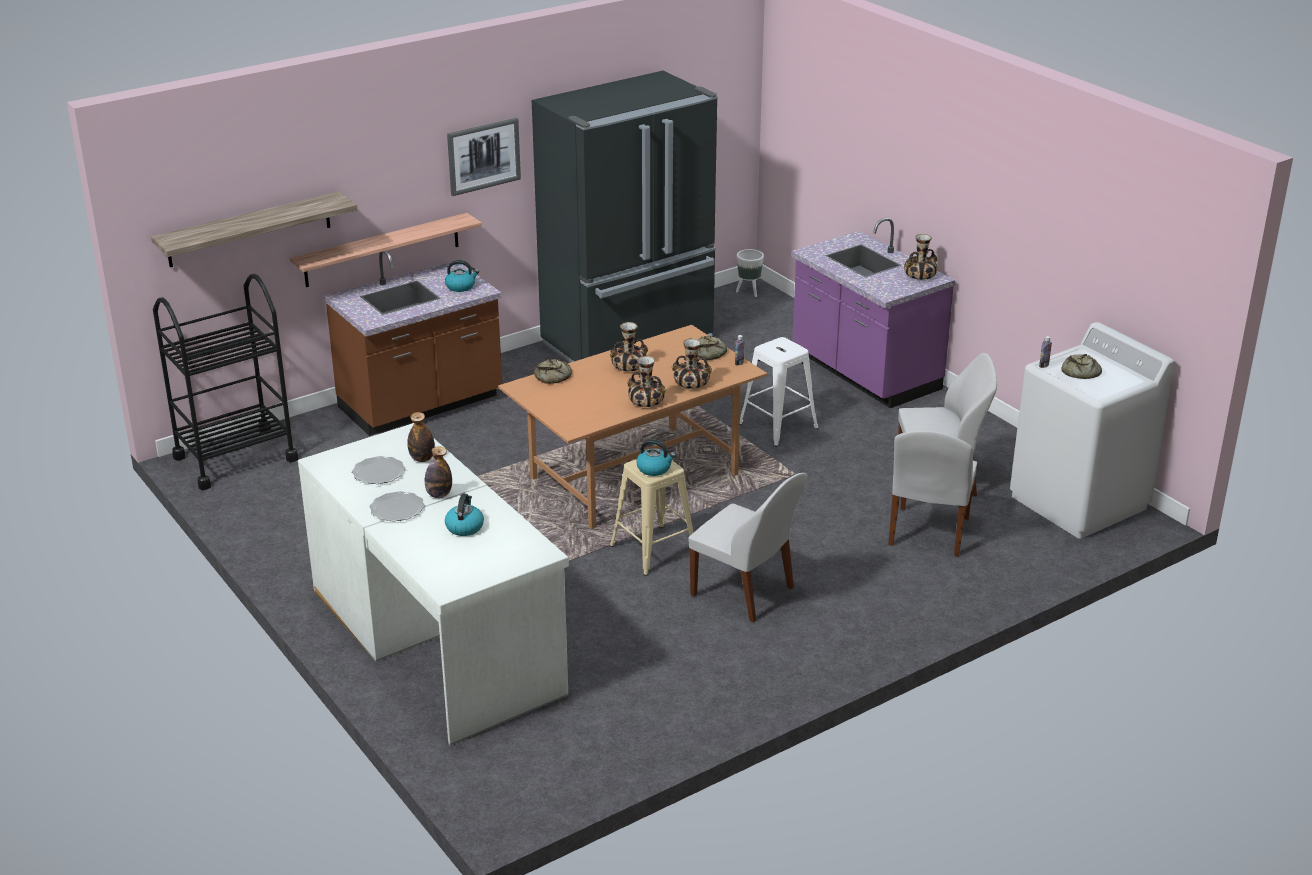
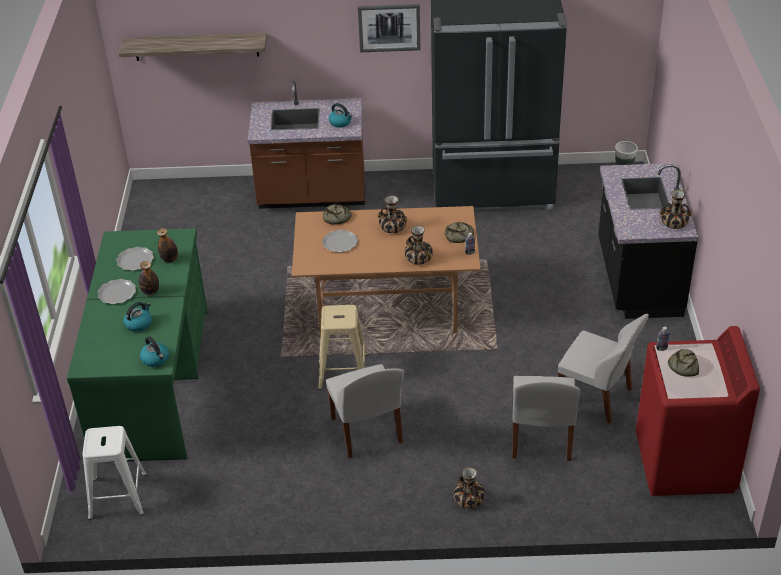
camera: 35 degrees right, 10 degrees up
black cart [153,274,298,490] -> none
shelf [290,213,482,287] -> none
white desk [298,423,569,746] -> green desk [67,228,208,462]
vase [627,356,666,407] -> vase moved to [454,467,485,509]
kettle [636,439,676,476] -> kettle moved to [140,336,169,367]
white stool [740,337,819,447] -> white stool moved to [83,426,147,520]
purple counter [791,218,955,408] -> black counter [598,163,698,319]
white chair [888,431,977,556] -> white chair turned 45 degrees counterclockwise [513,376,580,461]
white washing machine [1010,322,1175,539] -> red washing machine [636,326,760,496]
none -> plate [322,230,358,252]

